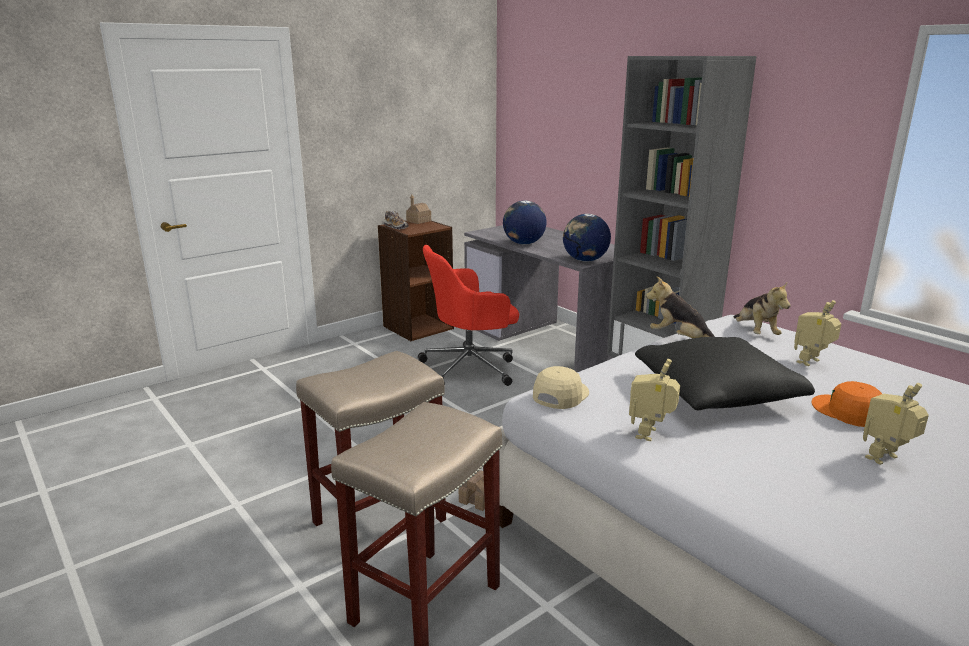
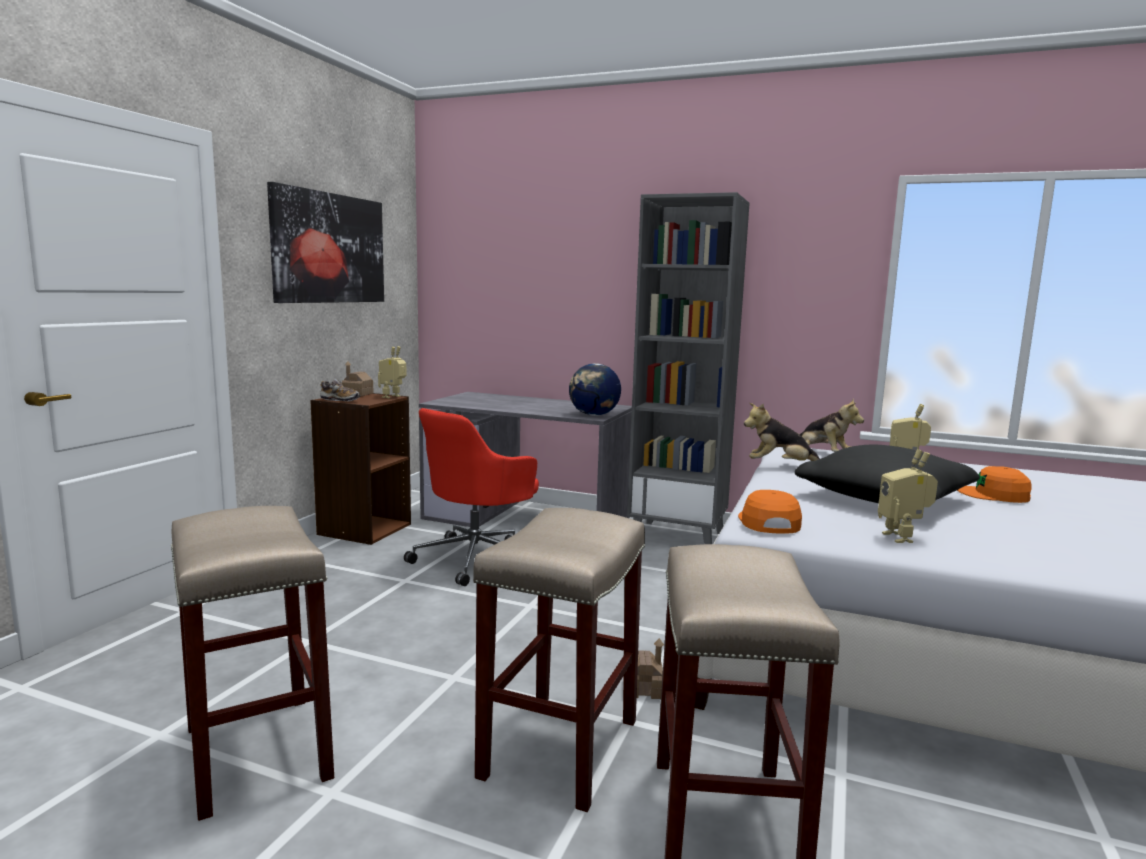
camera: 30 degrees left, 10 degrees down
globe [503,200,546,245] -> none
beige cap [533,366,589,409] -> orange cap [738,490,802,534]
toy robot [863,383,929,465] -> toy robot moved to [378,346,407,398]
none -> beige stool [171,506,334,821]
none -> picture [267,182,384,303]

